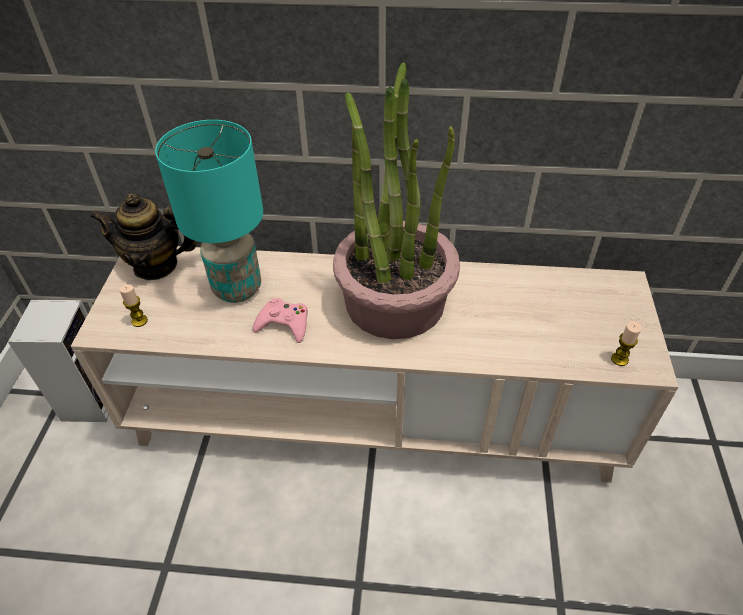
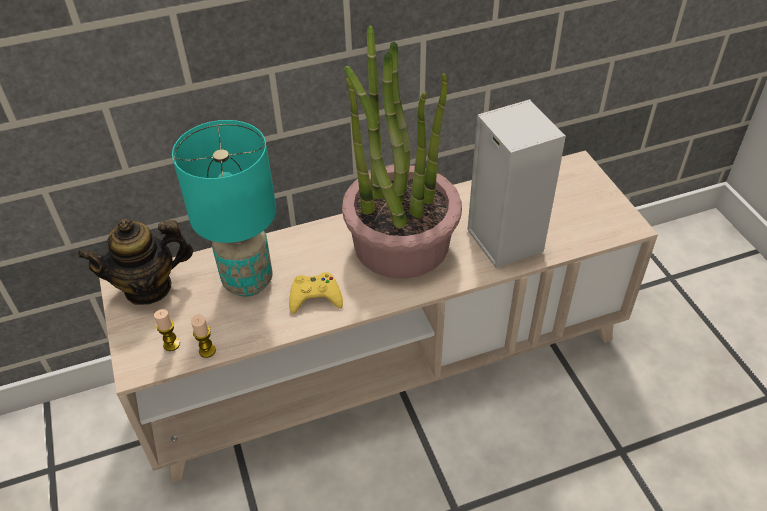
camera: 25 degrees left, 0 degrees up
speaker [8,300,109,422] -> speaker moved to [467,99,566,268]
pink game controller [253,298,308,343] -> yellow game controller [289,272,343,314]
candle [611,321,642,366] -> candle moved to [191,315,216,358]

